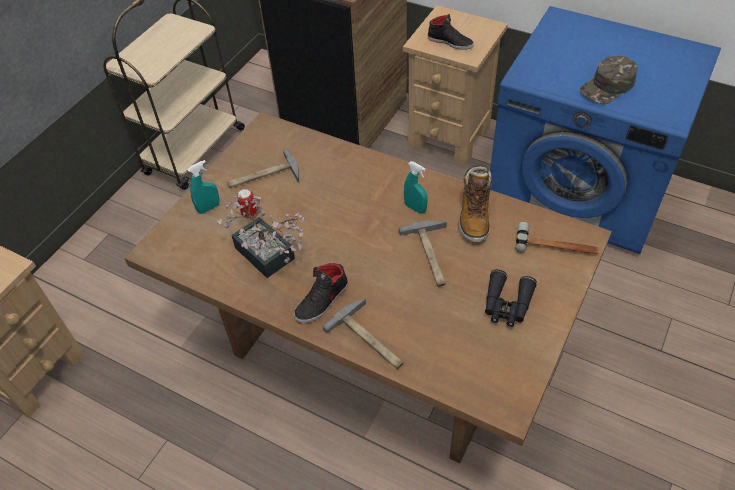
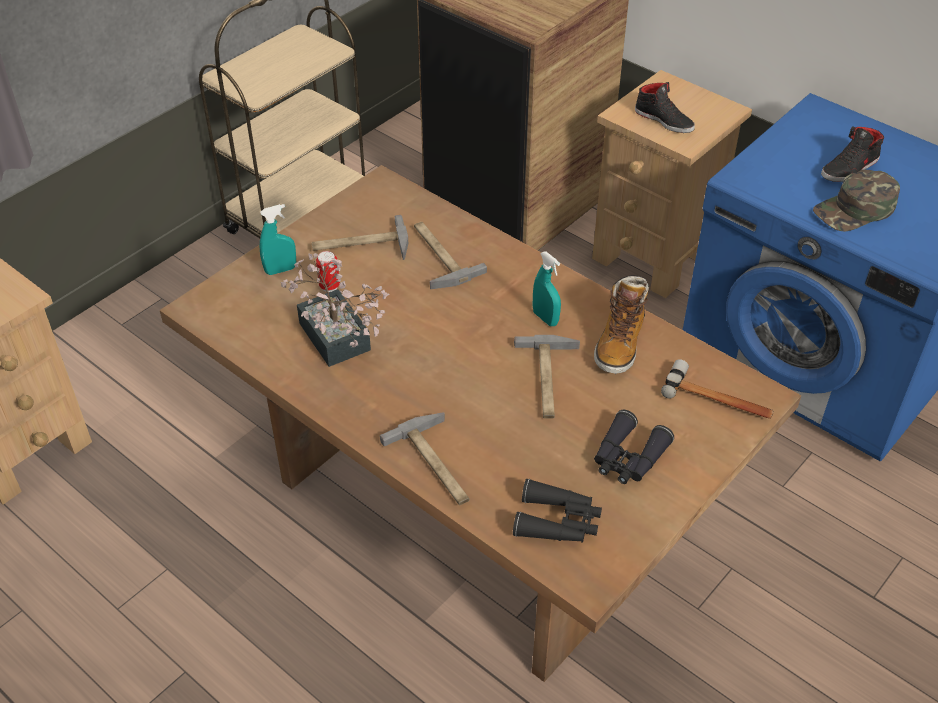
camera: 10 degrees right, 5 degrees down
black shoe [294,263,348,323] -> black shoe moved to [821,126,884,182]
none -> hammer [414,222,487,289]
none -> black binoculars [513,479,602,543]

